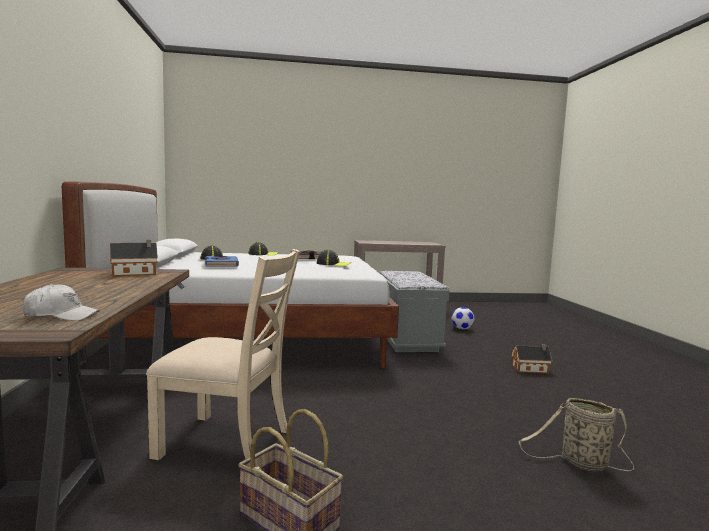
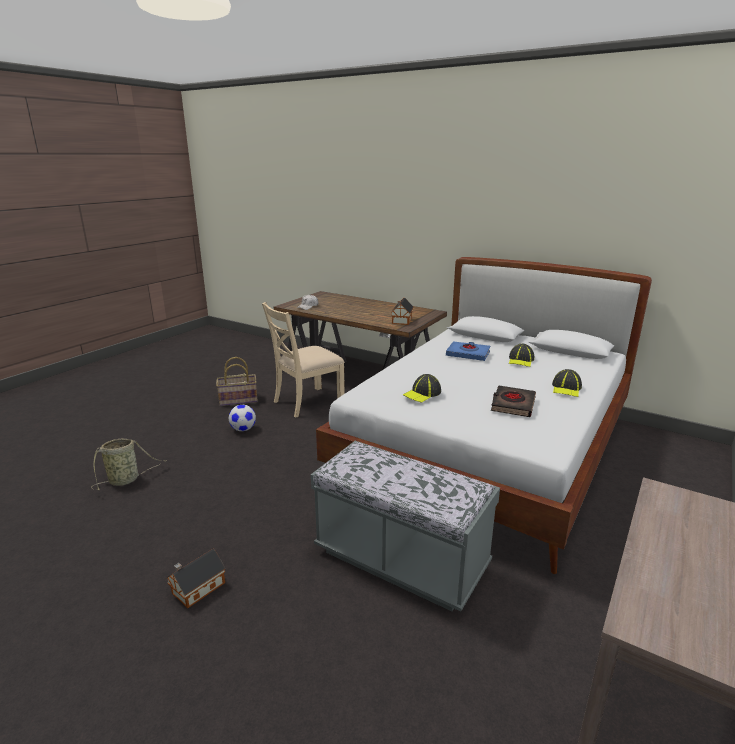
camera: 130 degrees right, 15 degrees up
football [452,307,475,329] -> football moved to [229,405,256,431]

